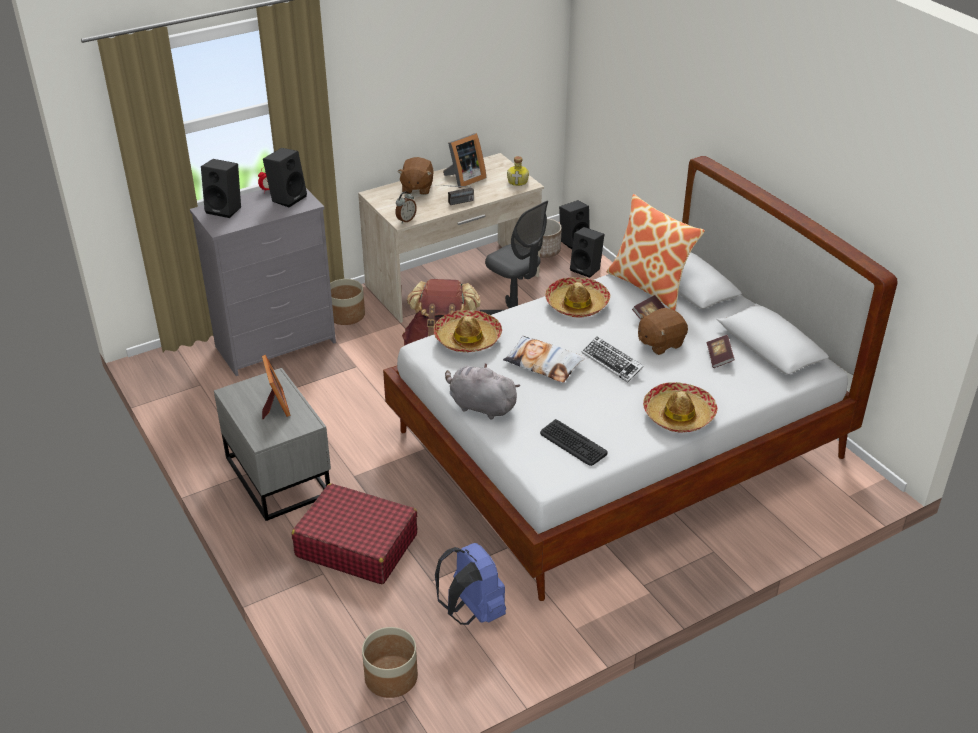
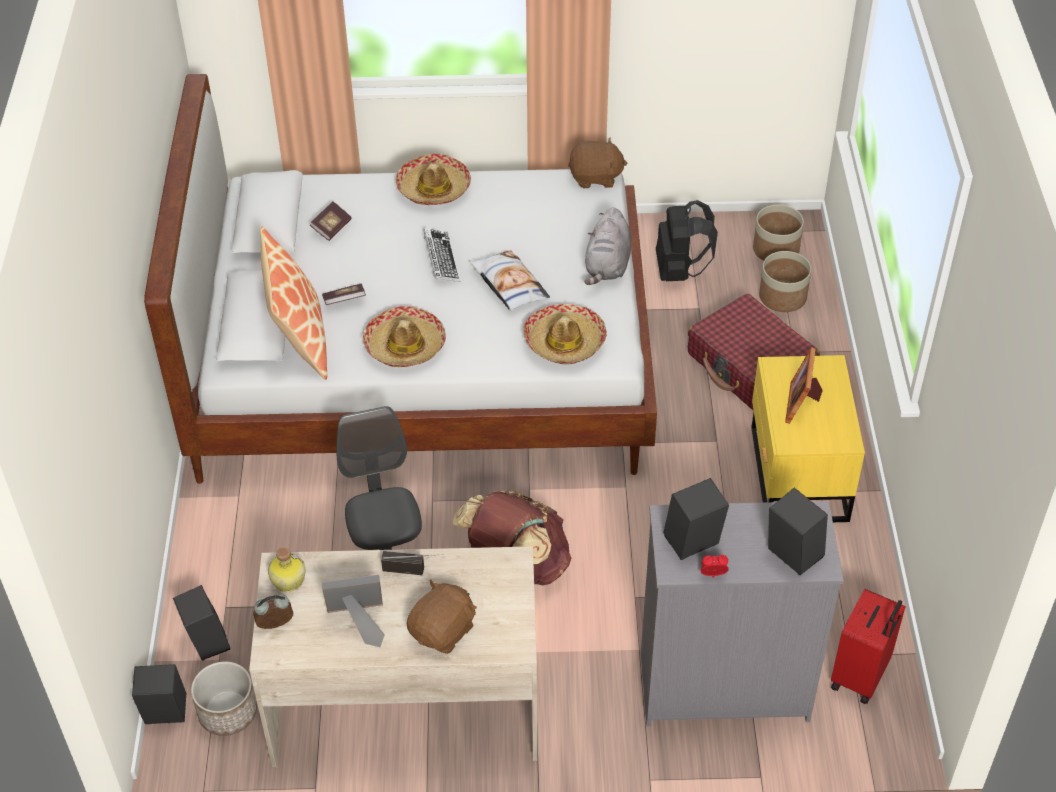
camera: 150 degrees left, 10 degrees up
grey nightstand [214,368,331,521] -> yellow nightstand [751,355,865,522]
planter [330,279,365,325] -> planter moved to [759,251,811,312]
alarm clock [395,191,417,224] -> alarm clock moved to [253,594,293,629]
blue backpack [435,543,506,625] -> black backpack [656,200,718,281]
grey plush toy [445,364,520,419] -> grey plush toy turned 45 degrees clockwise [584,207,631,285]
keyboard [540,419,608,466] -> none
brown plush toy [638,308,688,355] -> brown plush toy moved to [568,137,627,188]
none -> red suitcase [831,589,906,704]

